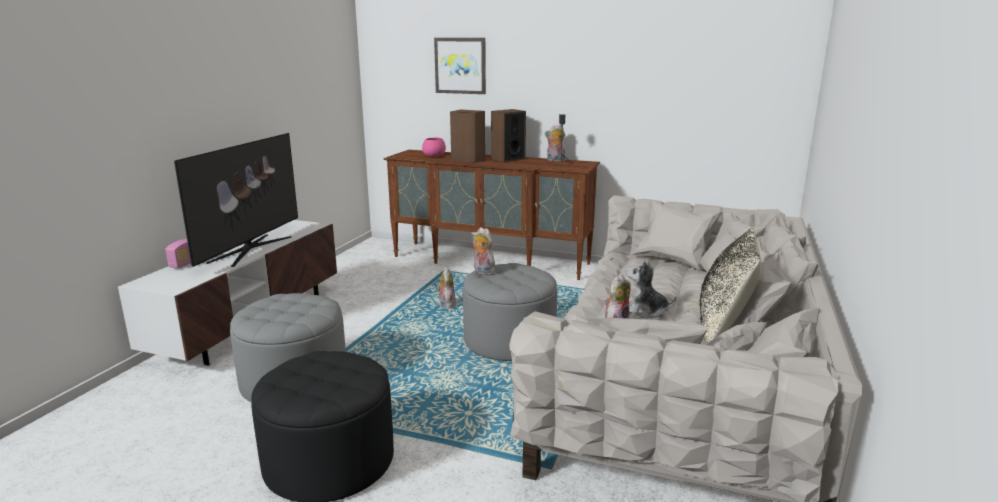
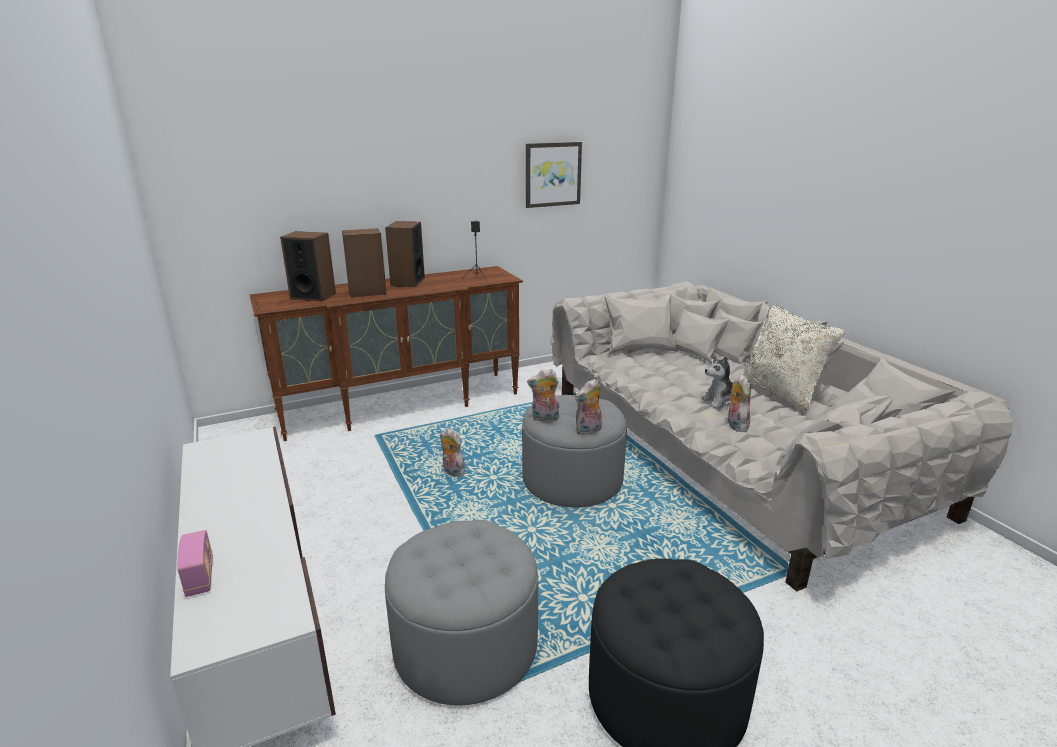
camera: 45 degrees left, 5 degrees up
television [174,133,298,267] -> none
pink bowl [422,138,446,157] -> speaker [280,231,336,301]
picture [434,38,486,94] -> picture moved to [526,142,582,208]
plush toy [545,125,566,162] -> plush toy moved to [575,379,602,435]

